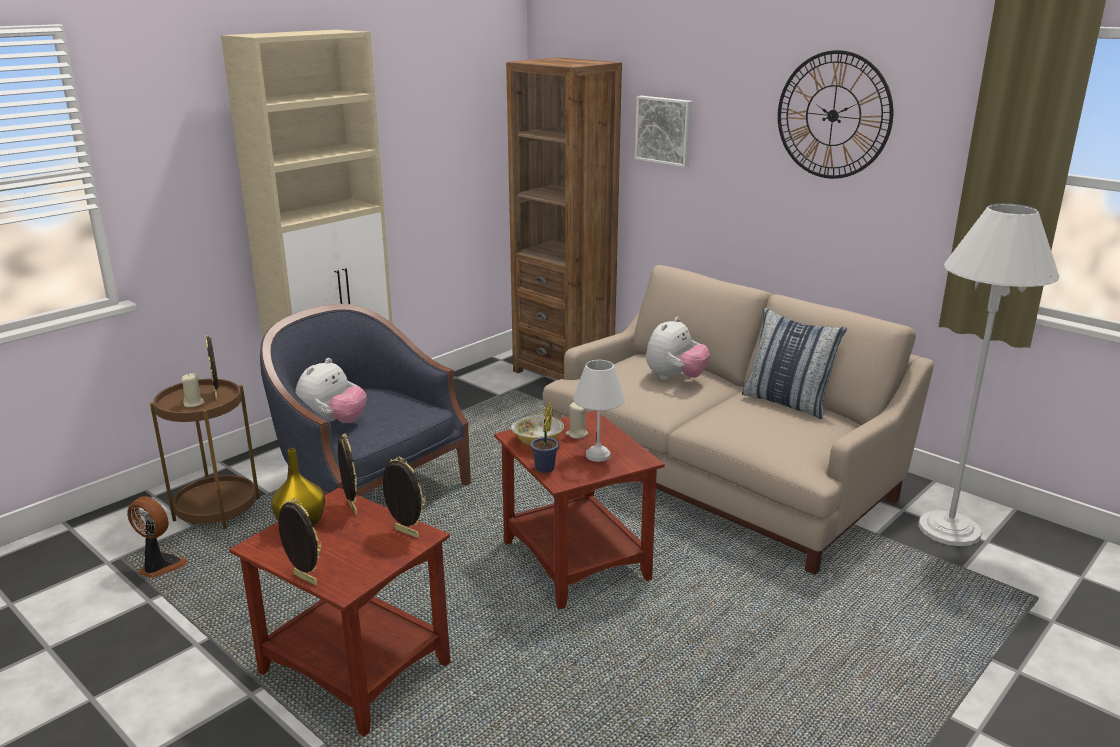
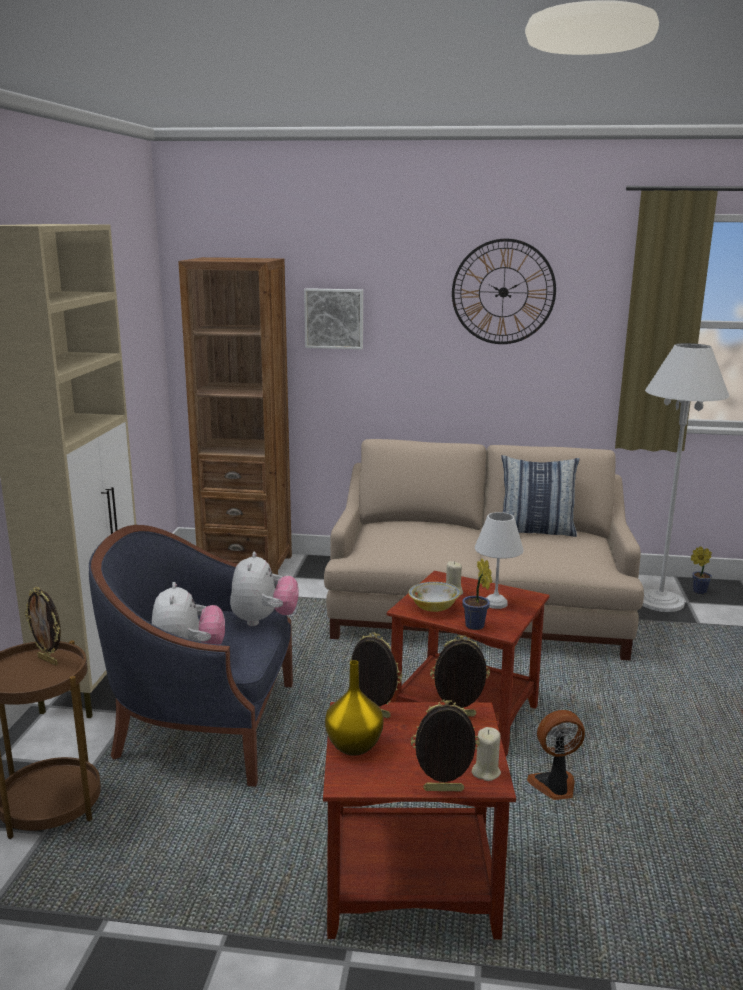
camera: 35 degrees left, 5 degrees down
fan [127,496,188,578] -> fan moved to [527,710,585,800]
beige candle [181,373,205,407] -> beige candle moved to [472,727,501,781]
plush toy [646,317,710,380] -> plush toy moved to [230,552,299,626]
none -> potted plant [691,546,712,594]

